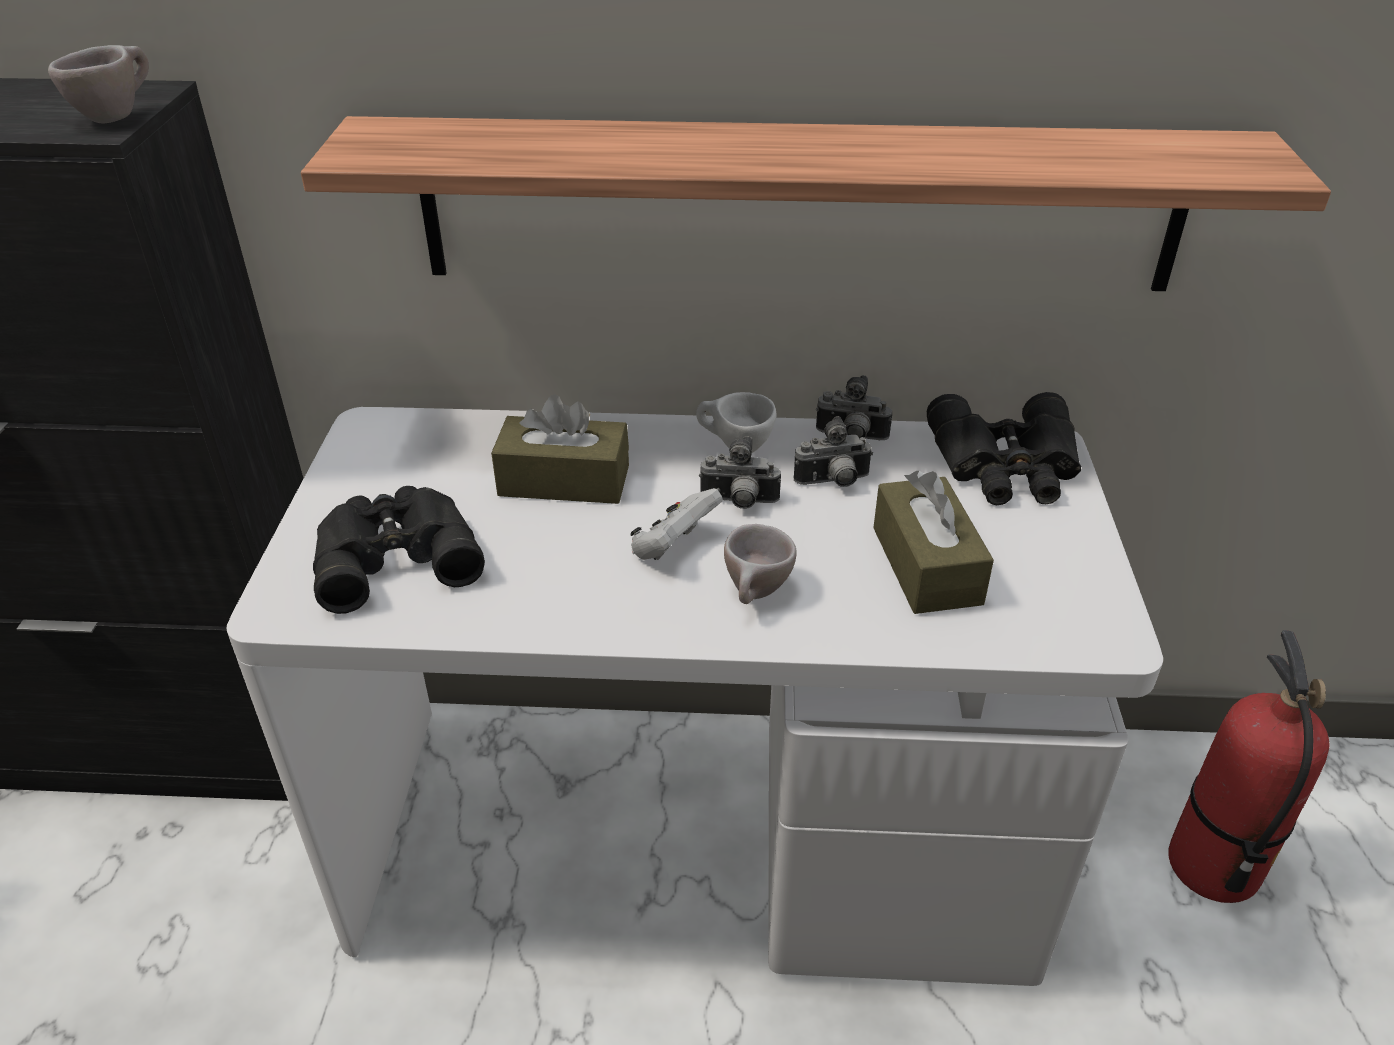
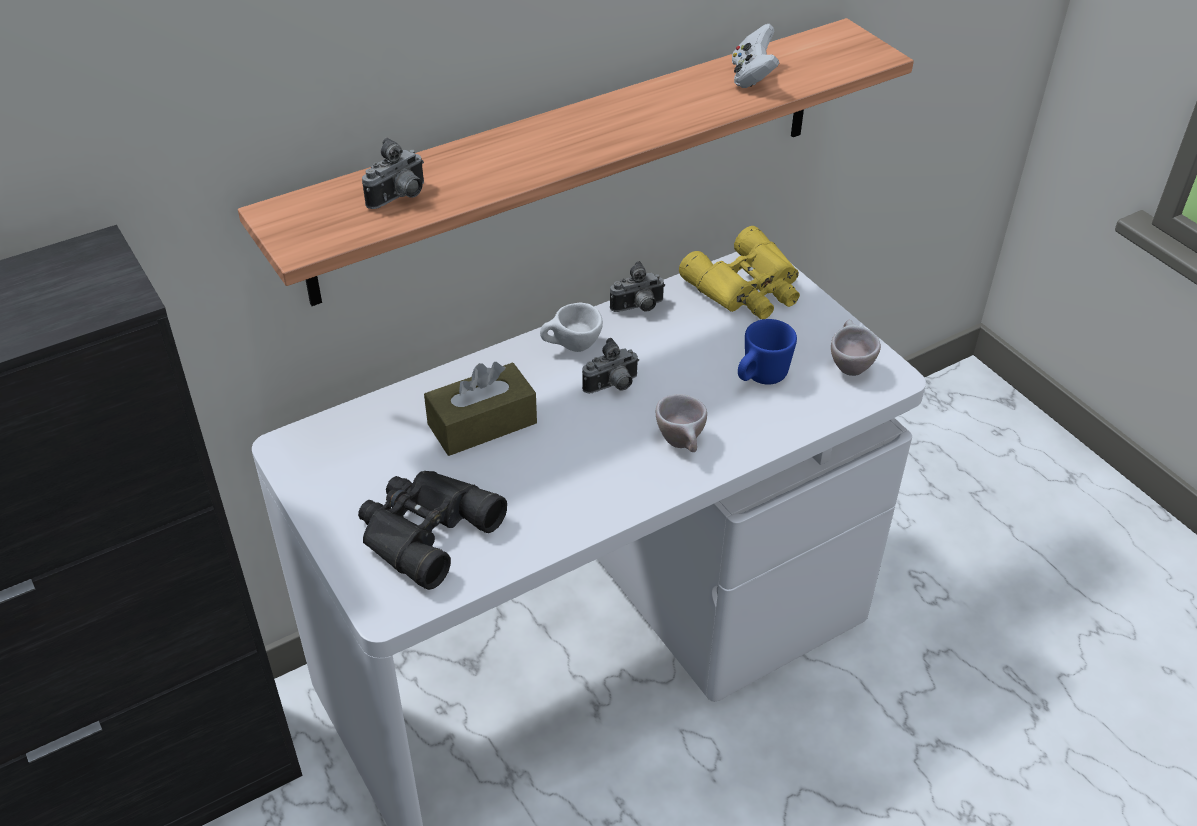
camera: 35 degrees left, 5 degrees up
beige cup [48,45,149,124] -> beige cup moved to [831,320,881,376]
white game controller [630,488,723,560] -> white game controller moved to [732,24,779,88]
camera [794,416,873,487] -> camera moved to [362,138,424,209]
brown tissue box [873,471,994,614] -> blue mug [738,319,797,385]
black binoculars [927,392,1081,505] -> yellow binoculars [679,226,800,319]
fire extinguisher [1168,630,1330,903] -> none

